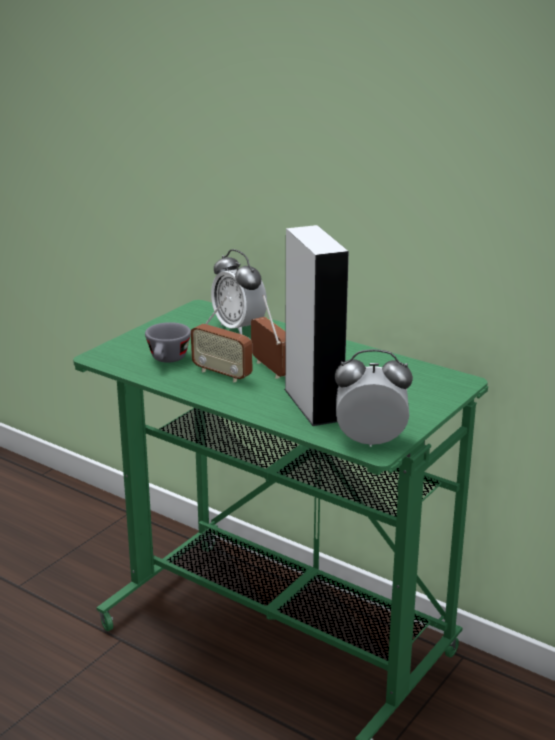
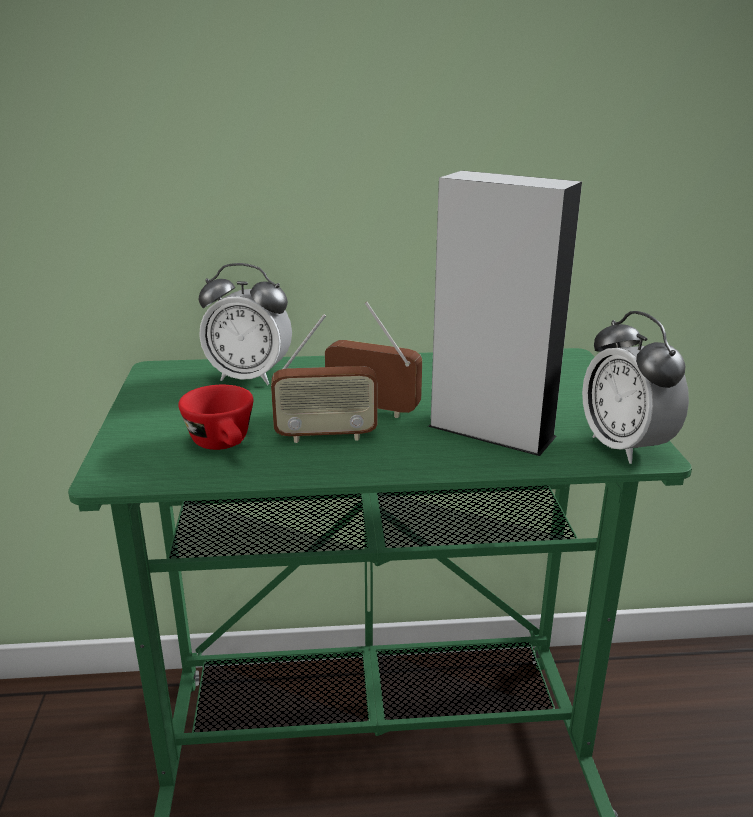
camera: 40 degrees left, 0 degrees up
grey cup [145,322,191,363] -> red cup [178,385,253,450]
alarm clock [334,349,413,447] -> alarm clock turned 75 degrees counterclockwise [582,311,689,464]

